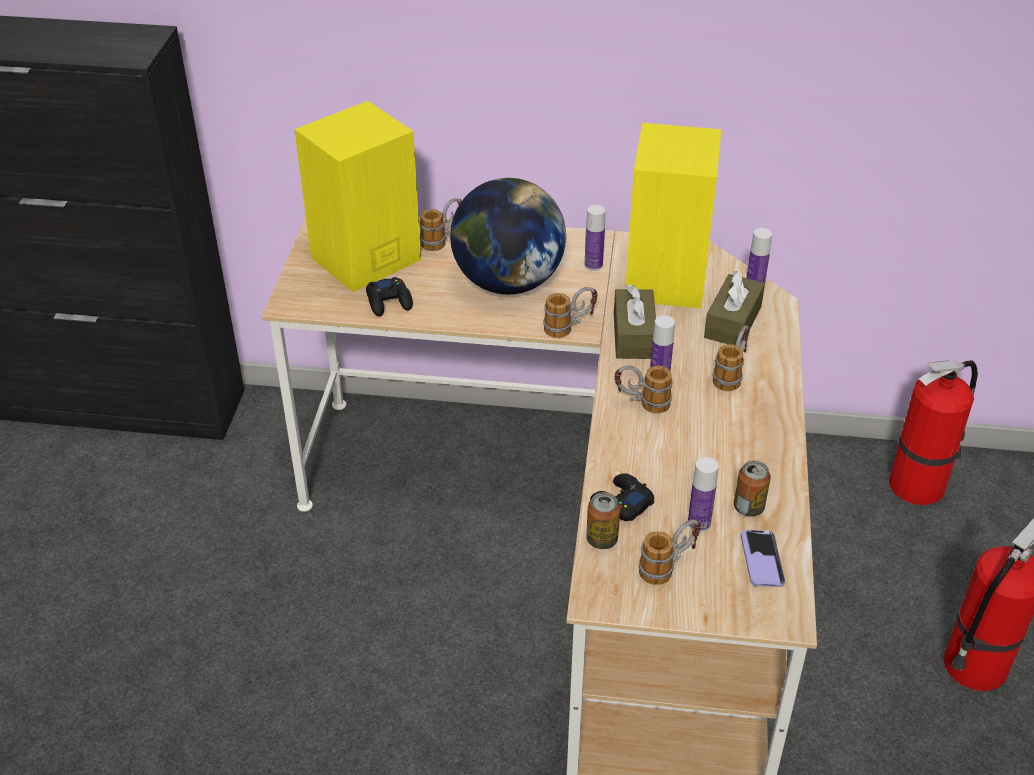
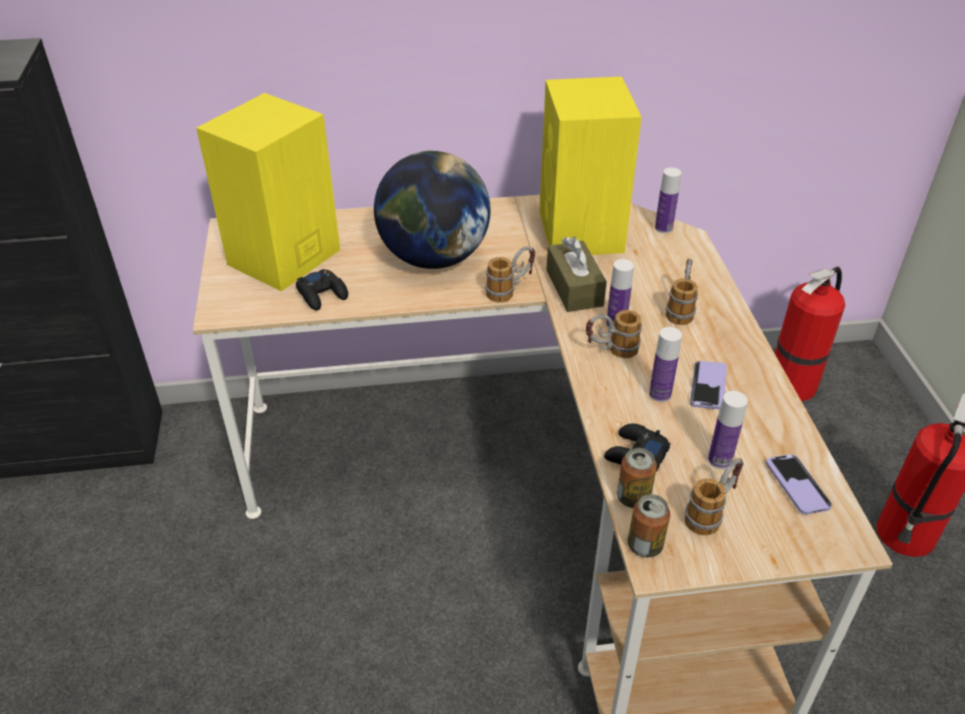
camera: 15 degrees left, 0 degrees up
mug [419,198,462,251] -> none
bottle [585,205,605,271] -> bottle moved to [649,327,682,402]
brown tissue box [704,270,765,345] -> none
can [734,461,771,517] -> can moved to [628,494,670,557]
none -> phone [690,361,727,409]

